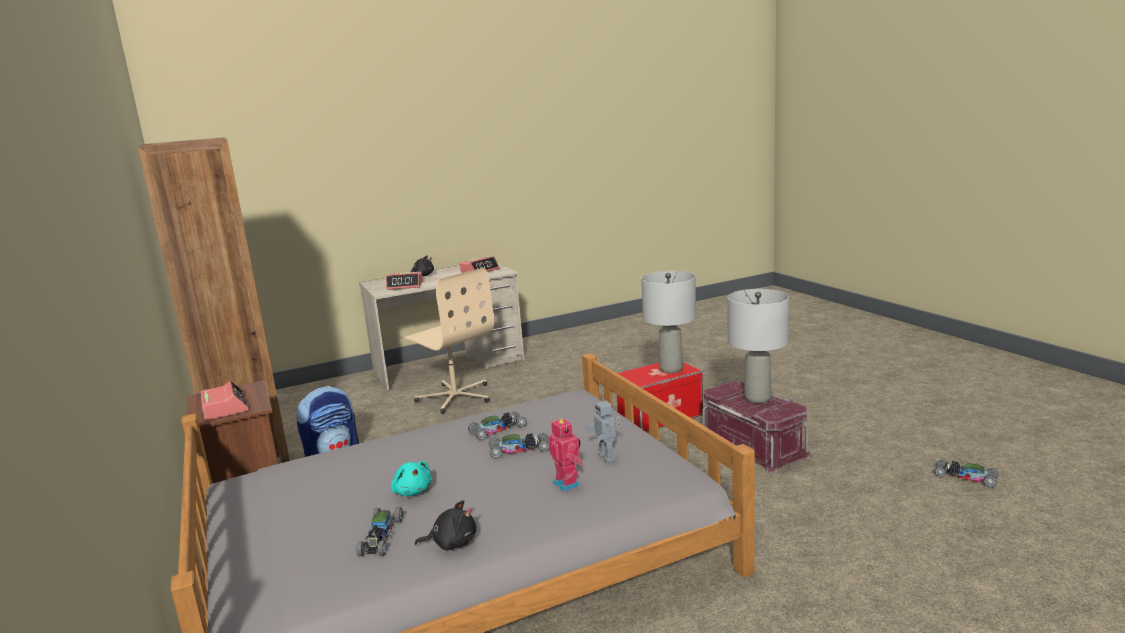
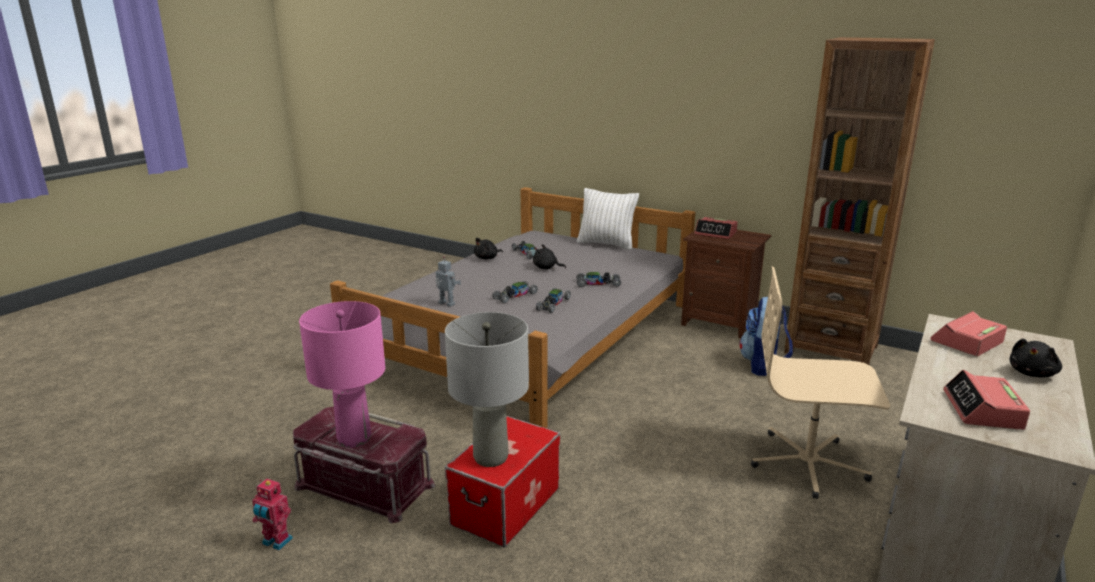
camera: 145 degrees right, 5 degrees up
turquoise plush toy [391,461,432,496] -> black plush toy [533,244,566,270]
toy robot [549,417,583,492] -> toy robot moved to [252,479,293,550]
grey table lamp [727,289,789,403] -> pink table lamp [299,301,385,448]
toy car [934,460,999,488] -> toy car moved to [576,272,621,287]
none -> white pillow [577,188,639,250]

